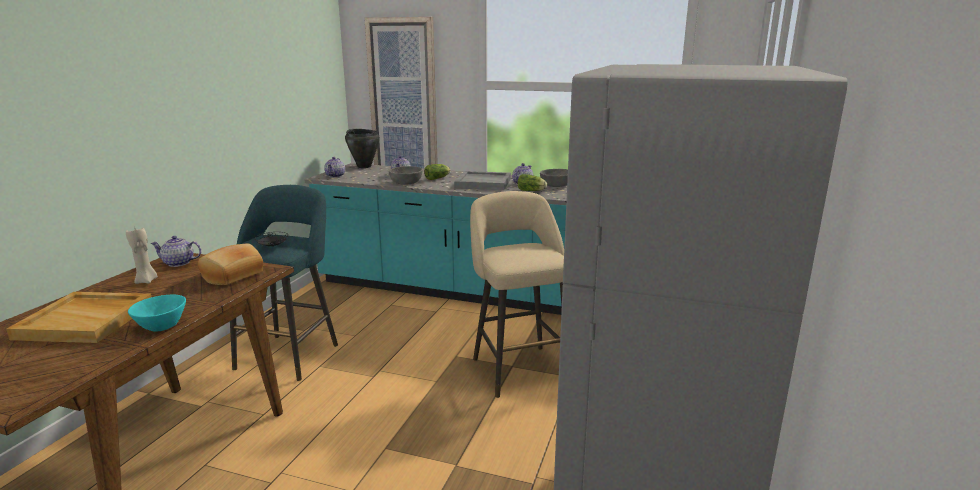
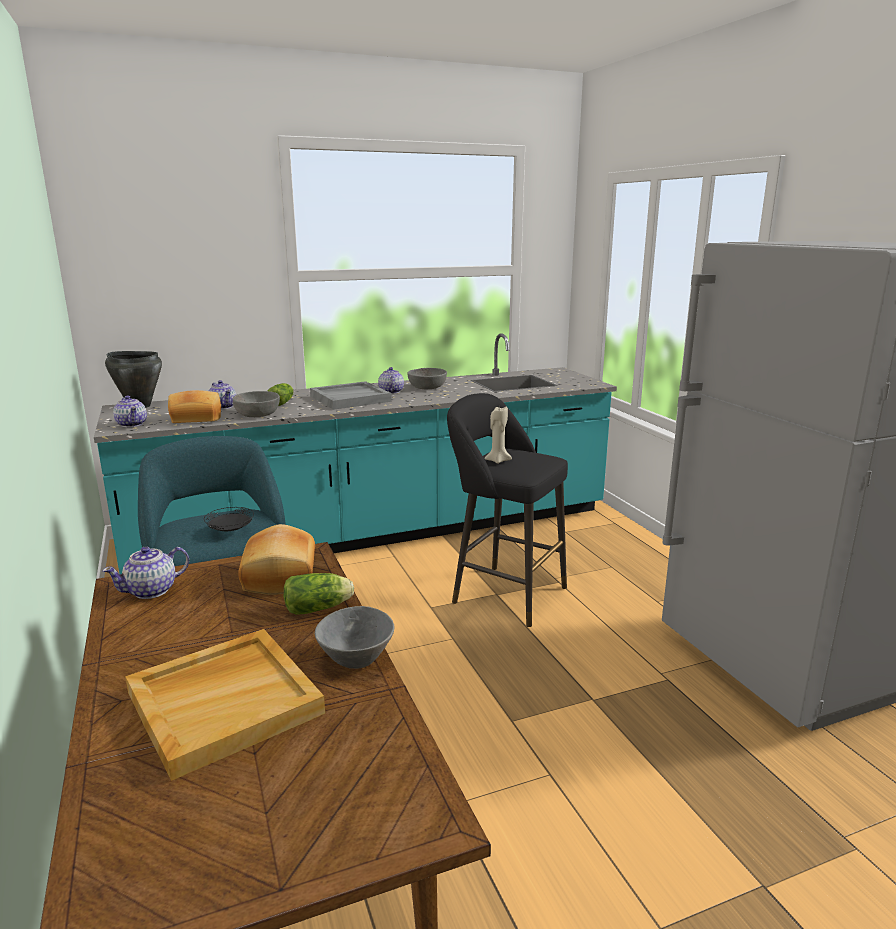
camera: 40 degrees left, 0 degrees up
beige candle [126,228,158,284] -> beige candle moved to [484,406,512,464]
turquoise bowl [128,295,186,332] -> grey bowl [315,606,394,669]
picture [364,17,438,169] -> none
beige stool [470,191,564,398] -> black stool [447,393,568,627]
lettuce [518,174,547,191] -> lettuce moved to [284,573,354,615]
none -> bread [168,390,221,423]

